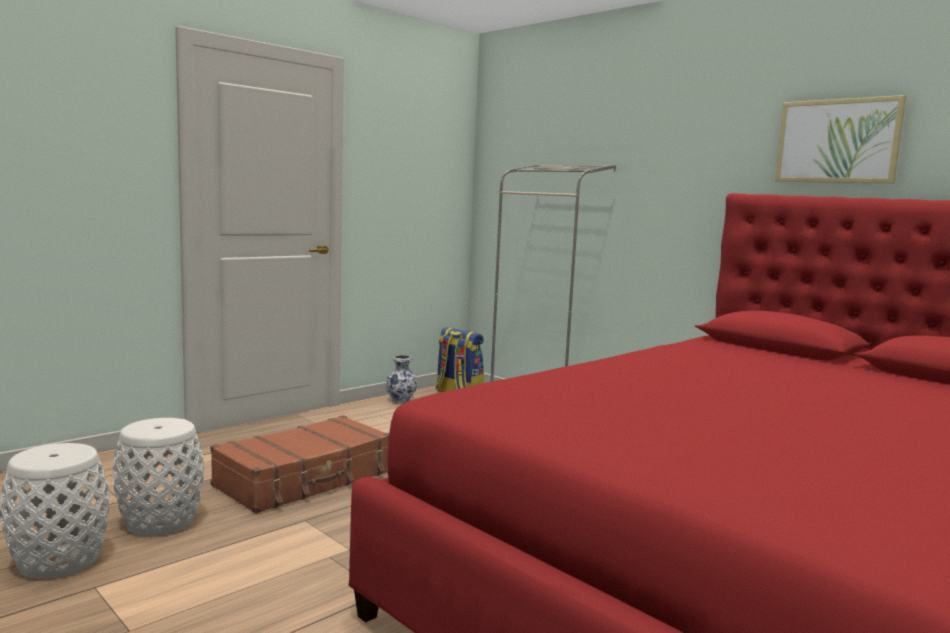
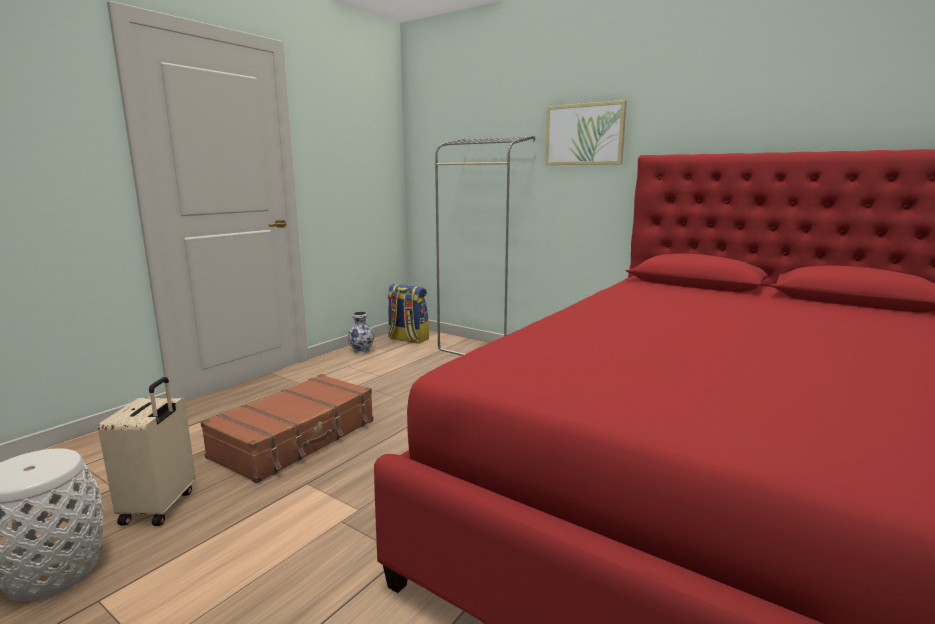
camera: 10 degrees left, 5 degrees up
white stool [113,418,204,536] -> beige suitcase [98,377,196,526]
picture [775,95,907,184] -> picture moved to [545,100,627,165]

